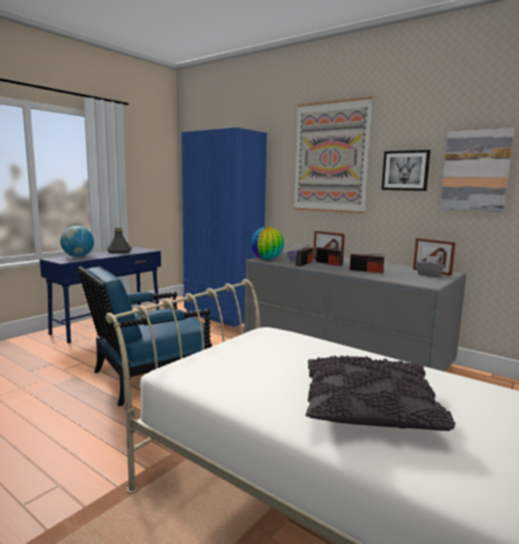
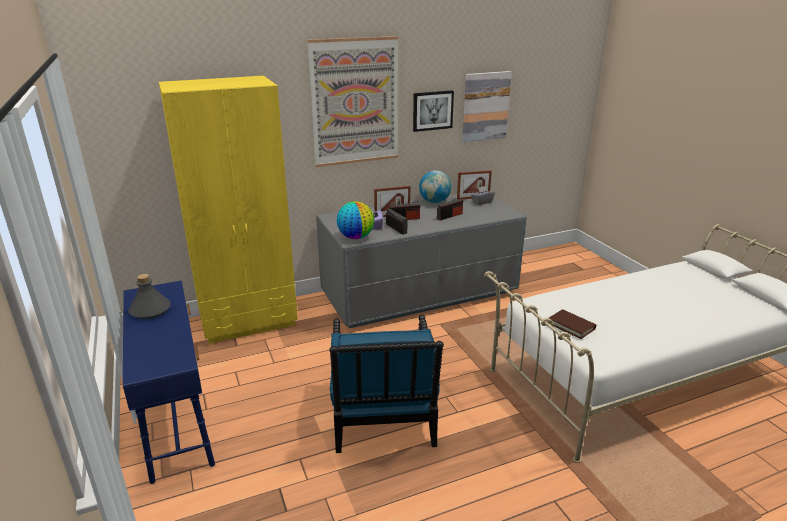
camera: 60 degrees left, 15 degrees up
globe [60,226,94,257] -> globe moved to [419,170,451,203]
blue wardrobe [181,127,267,327] -> yellow wardrobe [159,76,298,345]
black pillow [306,355,455,431] -> none
none -> brown book [549,309,596,339]

